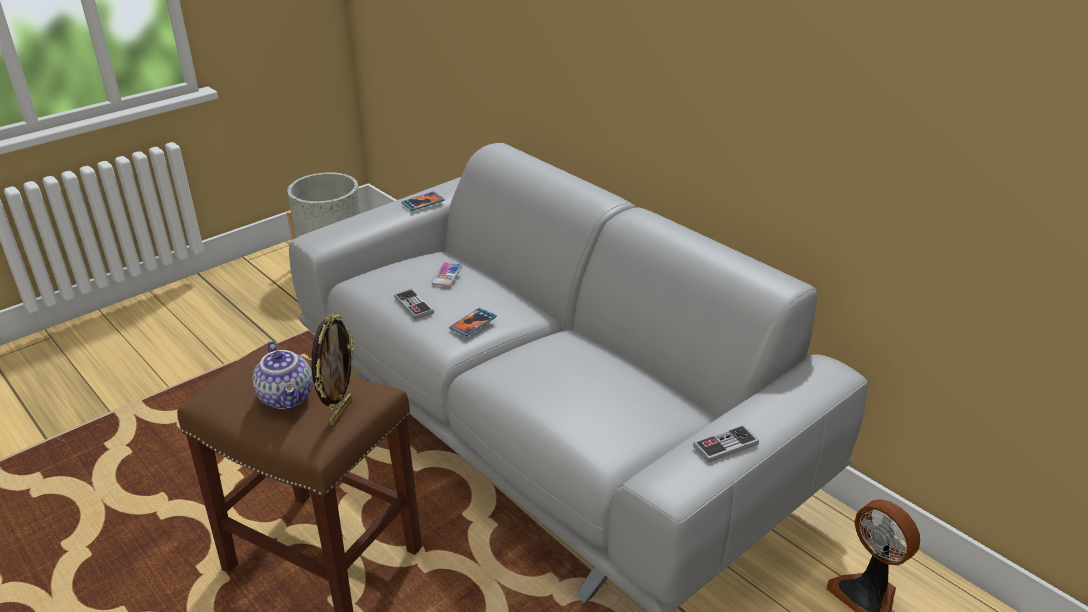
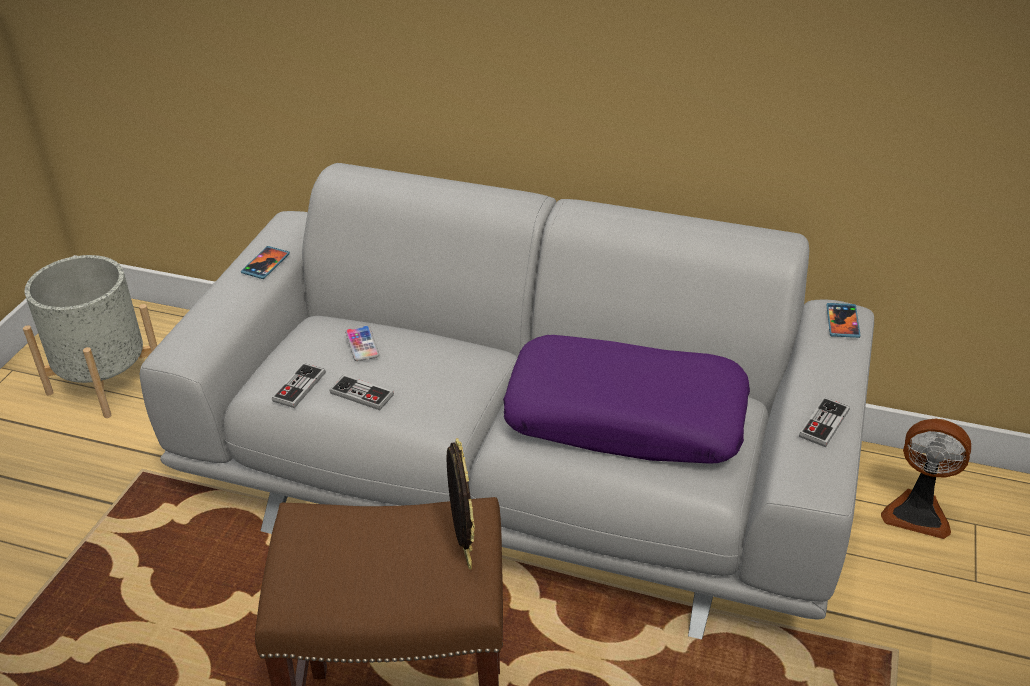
camera: 30 degrees left, 5 degrees up
teapot [253,341,313,409] -> none
phone [449,308,497,336] -> phone moved to [826,303,860,338]
none -> game controller [272,363,325,408]
none -> purple pillow [503,335,750,464]

